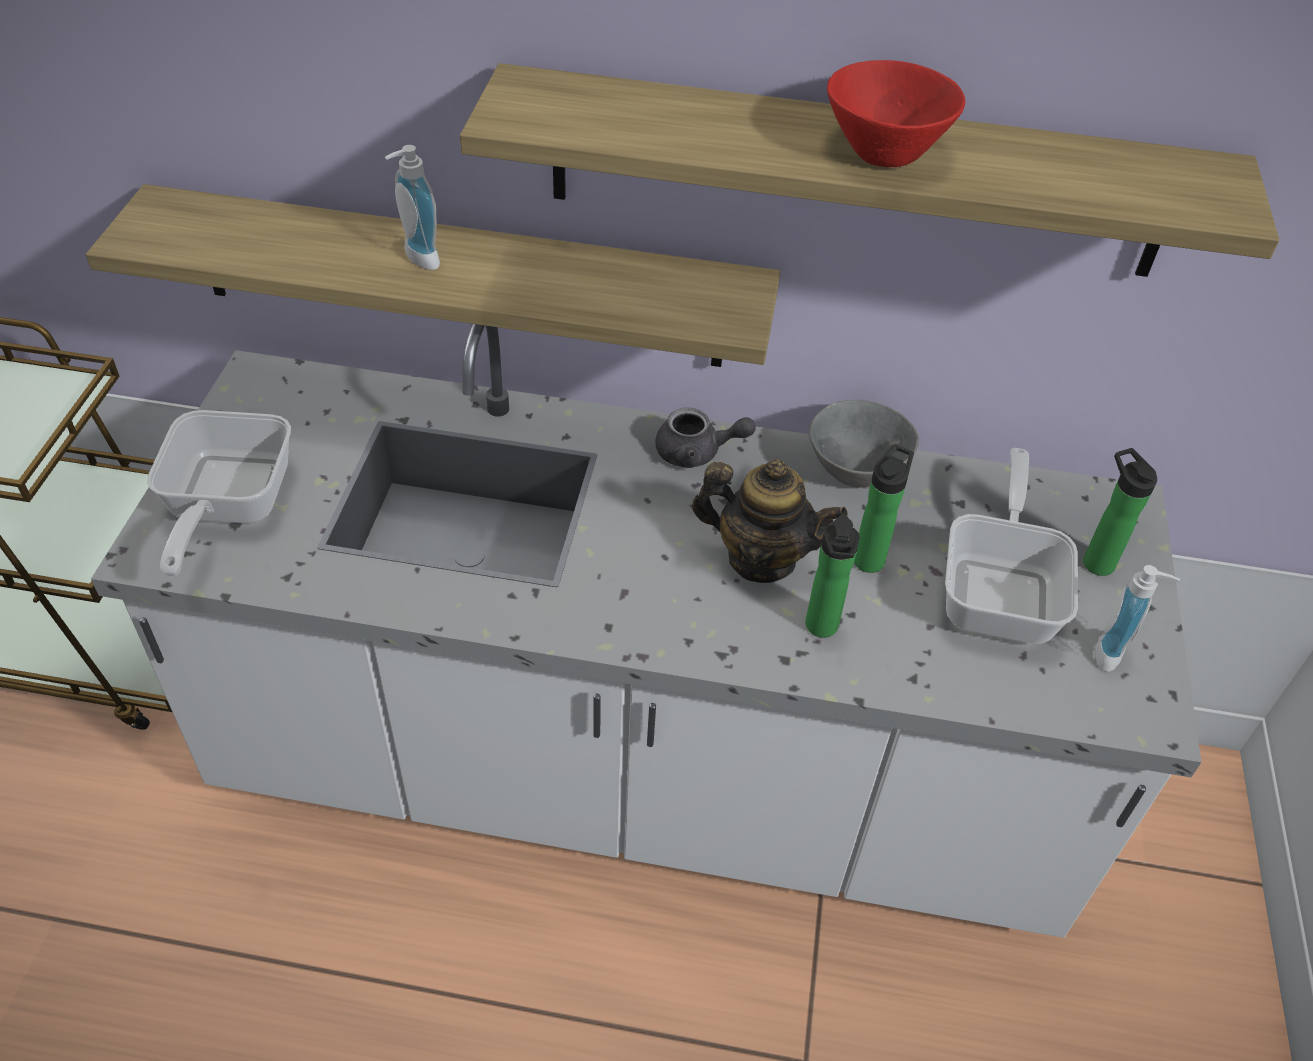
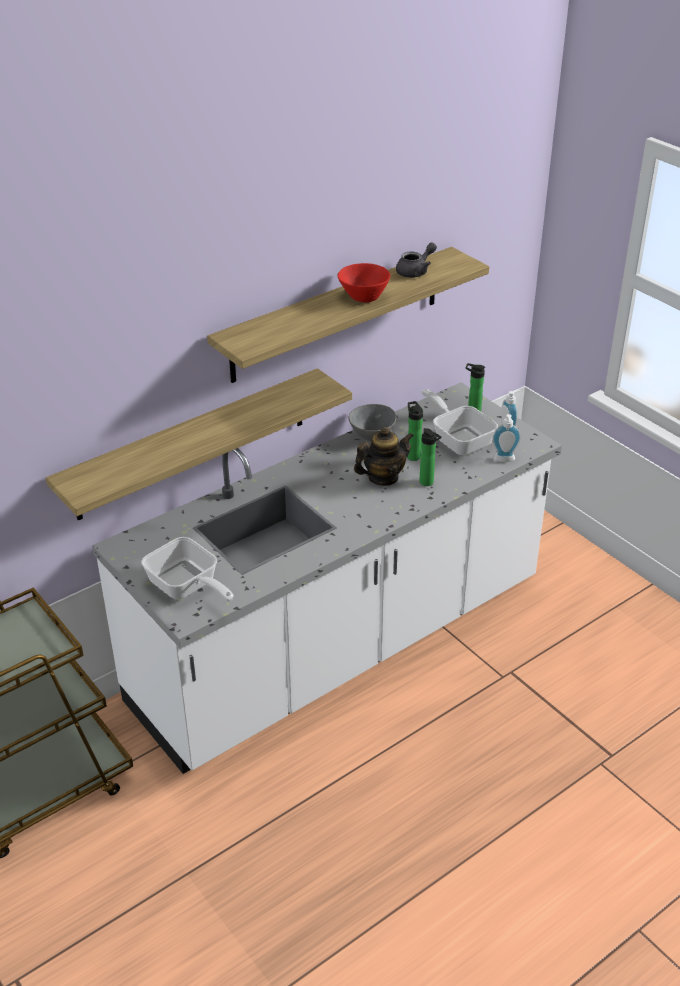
camera: 45 degrees left, 10 degrees down
soap dispenser [385,145,440,270] -> soap dispenser moved to [492,414,521,462]
grey teapot [655,408,756,468] -> grey teapot moved to [396,242,437,278]

